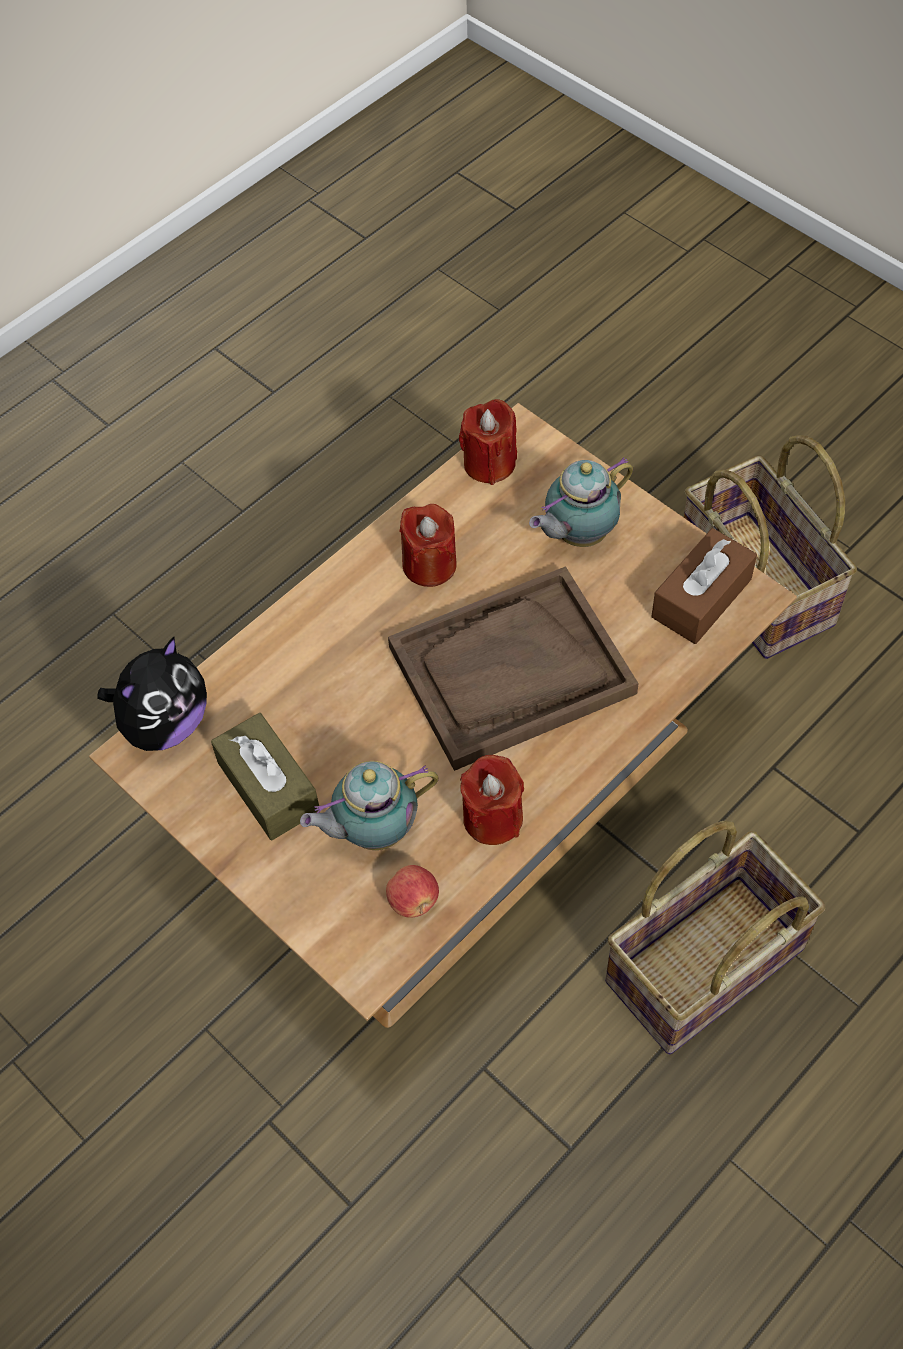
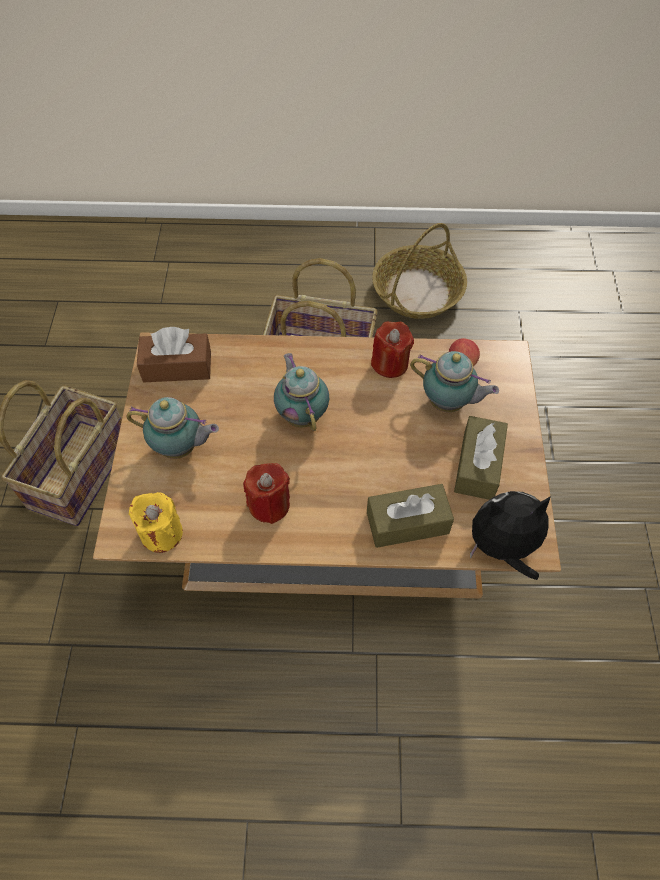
camera: 135 degrees left, 0 degrees up
brown tray [388,566,639,771] -> teapot [274,353,329,431]
red candle [459,399,517,485] -> yellow candle [129,492,183,553]
none -> brown tissue box [367,484,454,548]
none -> basket [372,223,467,319]

